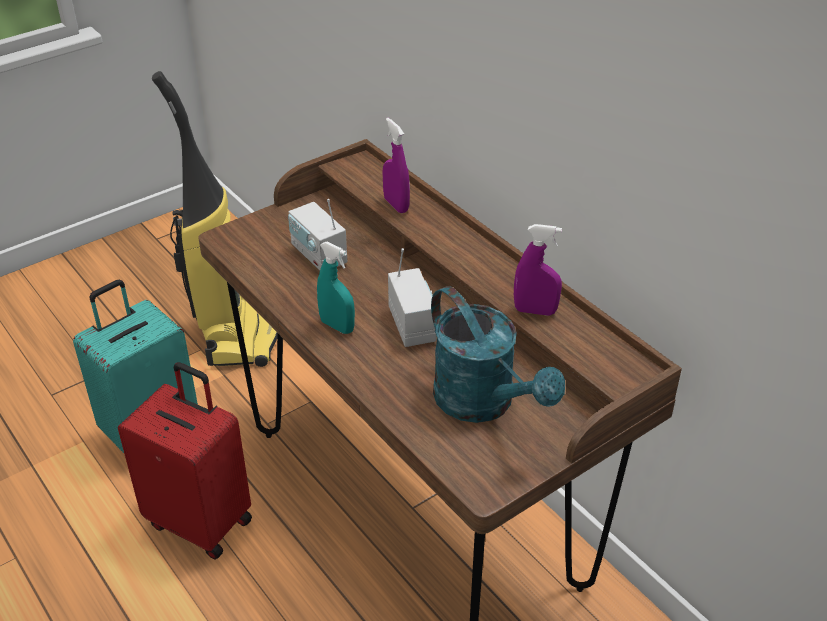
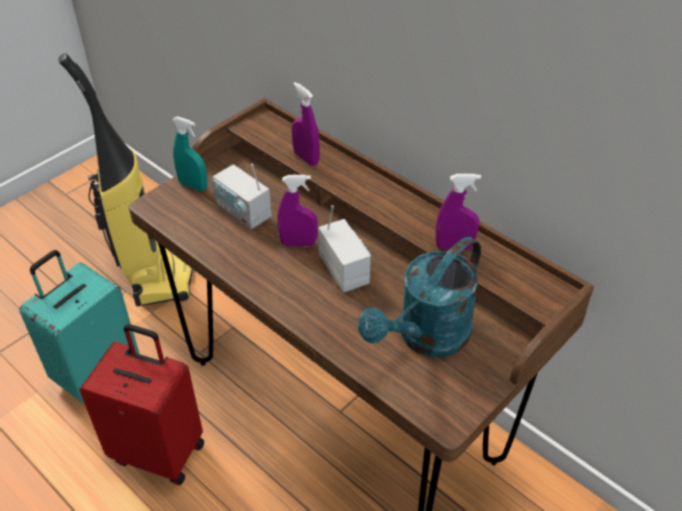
camera: 10 degrees left, 5 degrees up
turquoise spray bottle [317,241,355,334] -> turquoise spray bottle moved to [172,116,208,191]
turquoise watering can [431,286,565,423] -> turquoise watering can turned 90 degrees clockwise [358,237,481,357]
none -> purple spray bottle [277,175,318,246]

